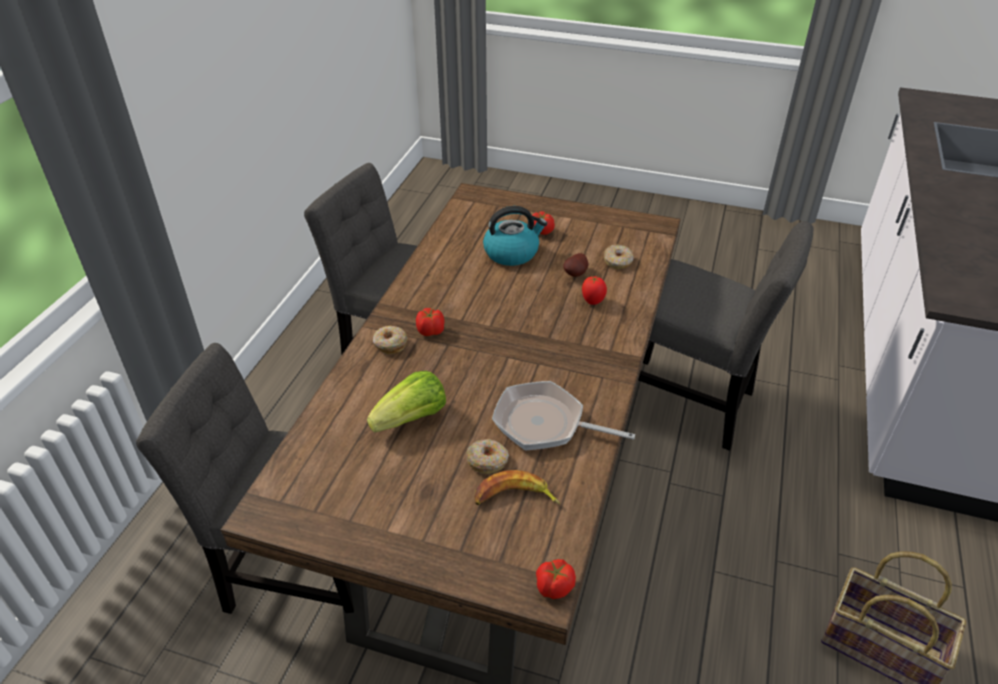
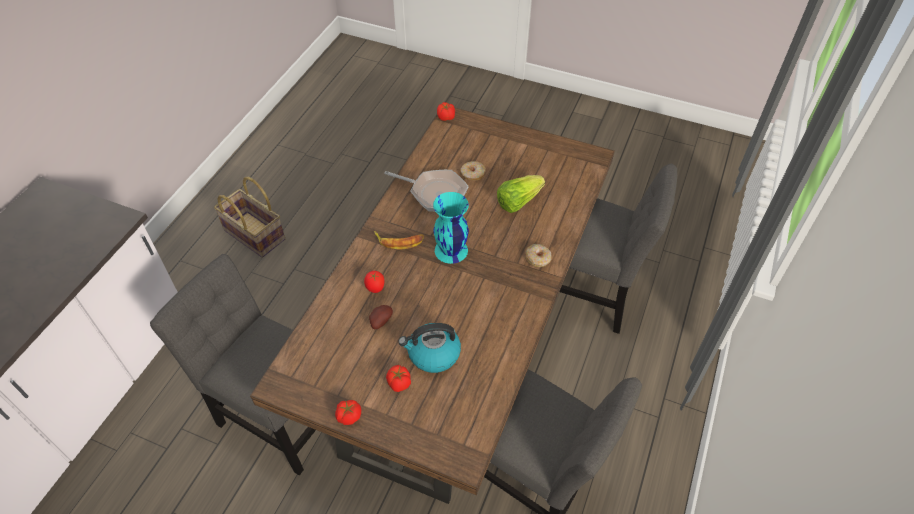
camera: 175 degrees left, 10 degrees up
tomato [416,308,445,336] -> tomato moved to [335,400,361,425]
banana [474,470,560,505] -> banana moved to [374,231,424,250]
donut [604,245,634,269] -> none
none -> turquoise vase [433,192,469,264]

